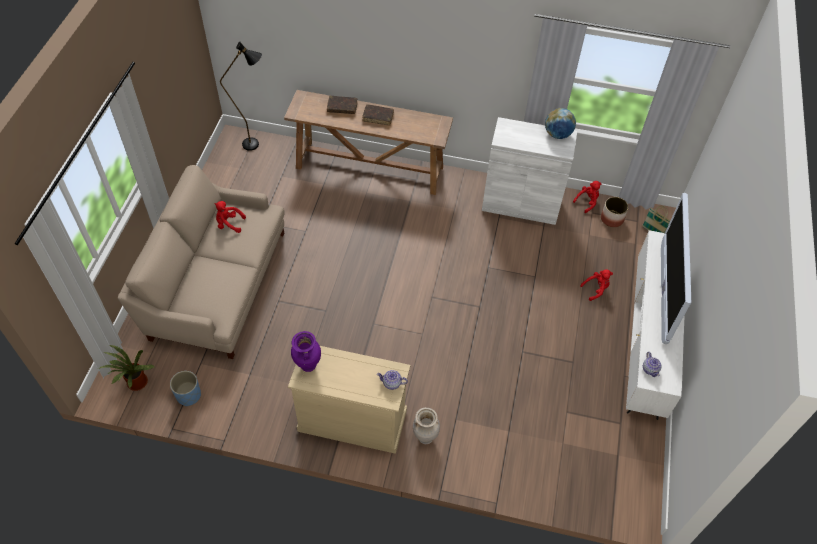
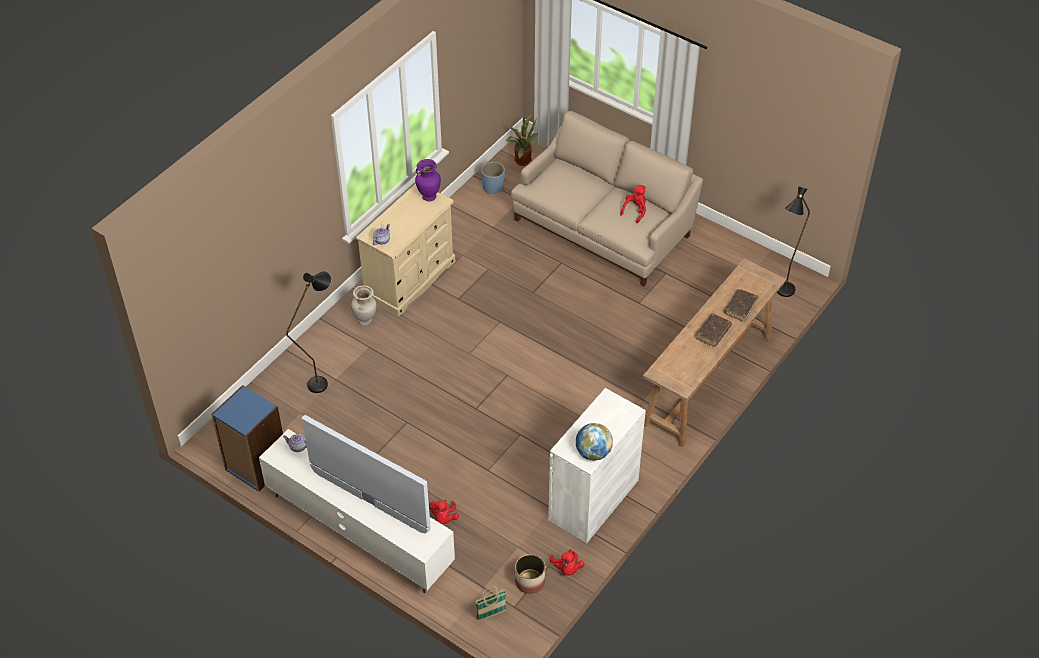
camera: 115 degrees right, 5 degrees down
none -> blue bookcase [211,385,283,492]
none -> black floor lamp [286,271,331,393]

